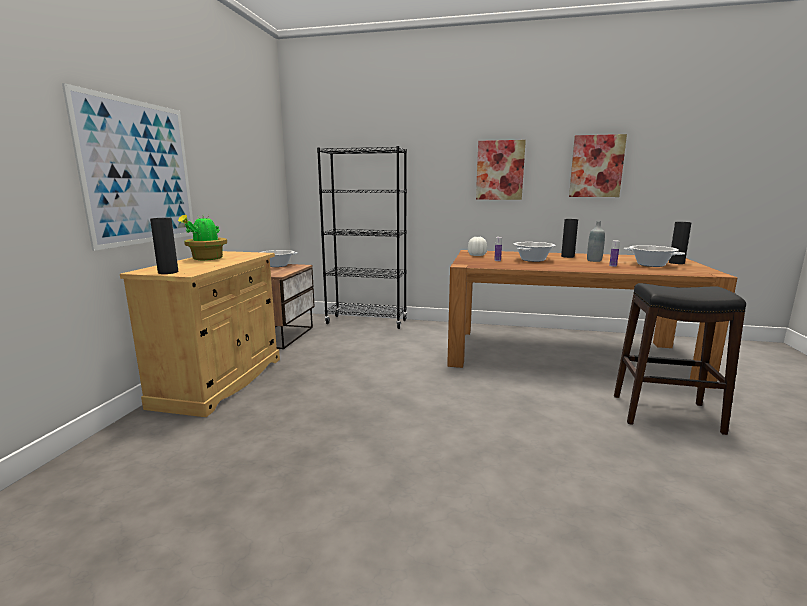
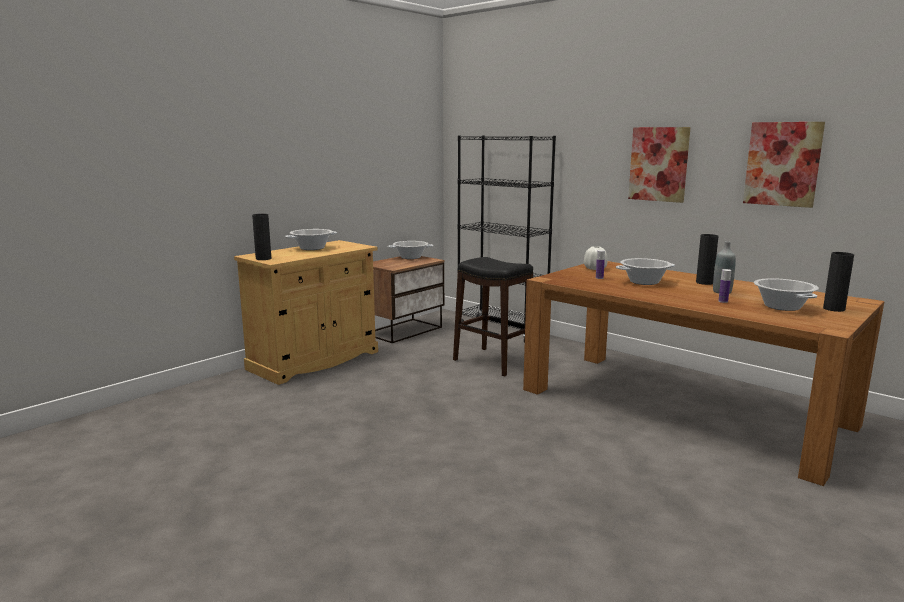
camera: 30 degrees right, 0 degrees up
picture [62,83,194,251] -> none
potted plant [178,214,227,260] -> cooking pot [285,229,337,250]
black stool [614,283,746,435] -> black stool moved to [453,257,533,377]

